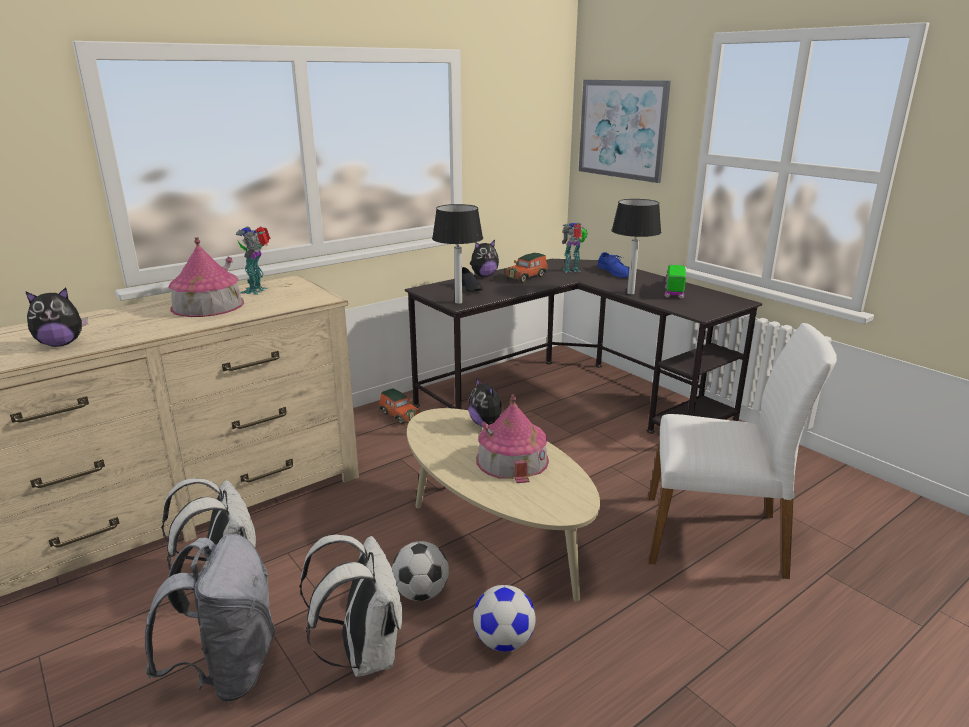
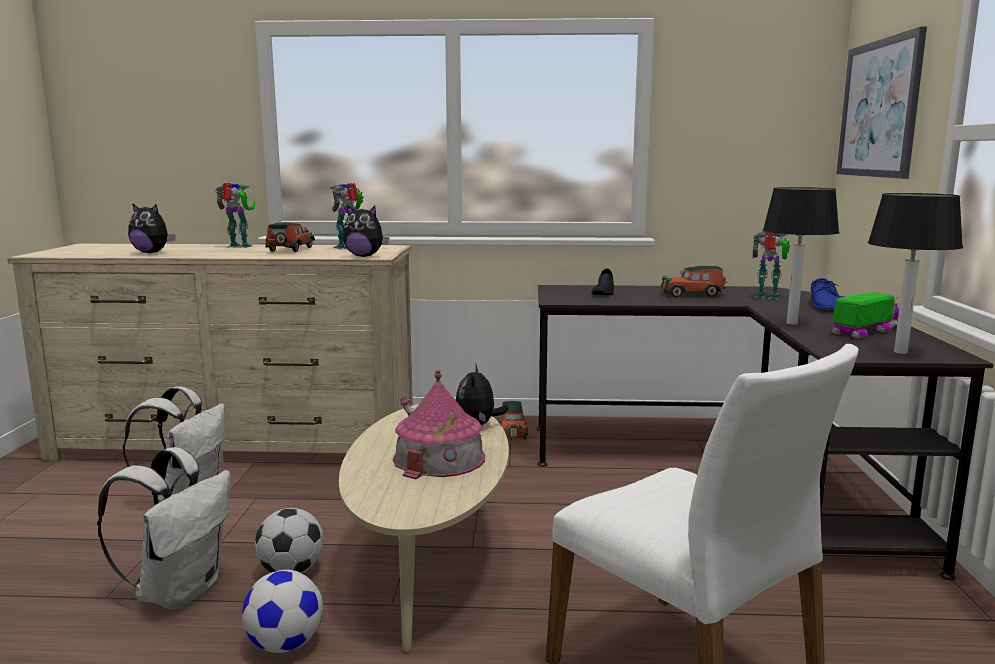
camera: 40 degrees right, 10 degrees down
grey backpack [145,534,275,702] -> none
toy house [169,237,244,317] -> toy car [265,222,315,252]
table lamp [432,204,483,304] -> table lamp moved to [868,193,963,354]
plush toy [470,240,499,277] -> plush toy moved to [343,205,390,257]
none -> toy robot [216,183,256,248]

